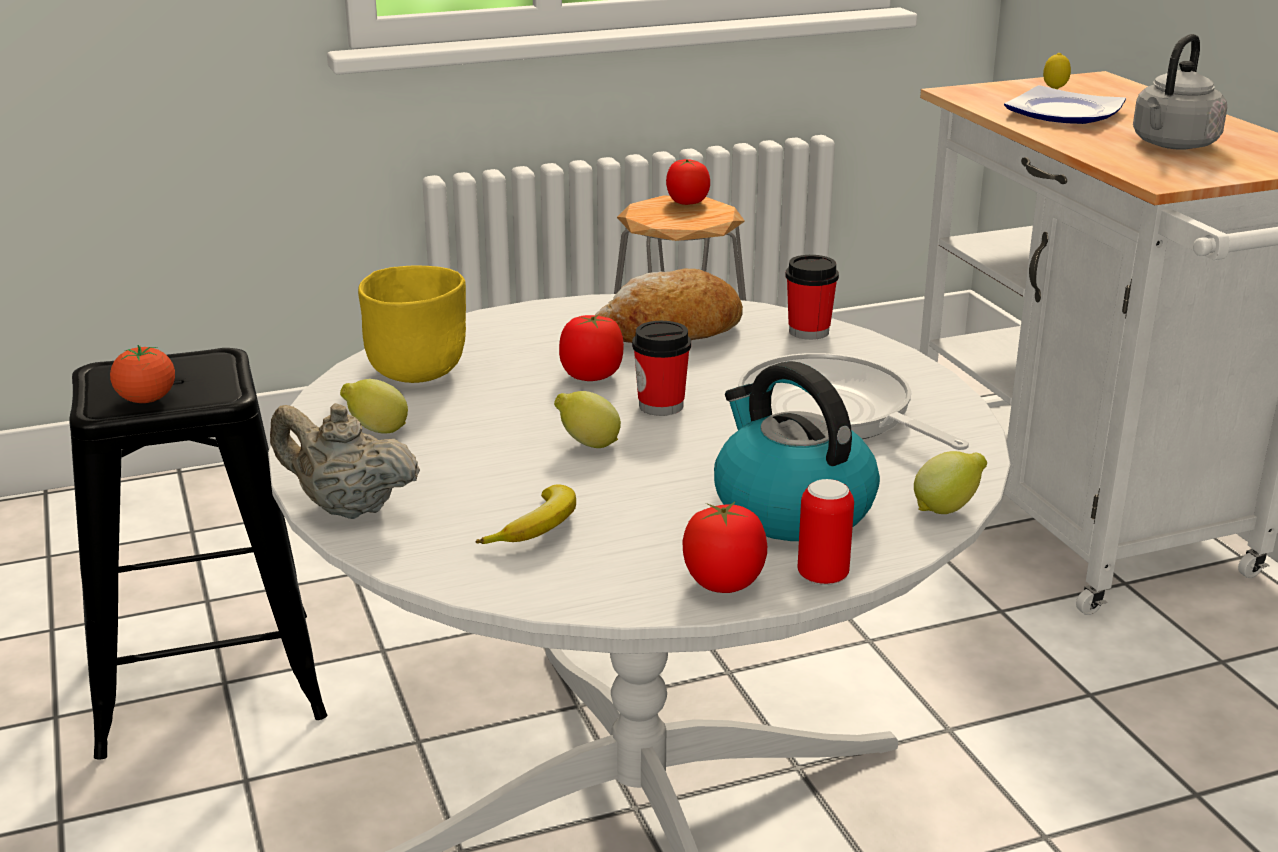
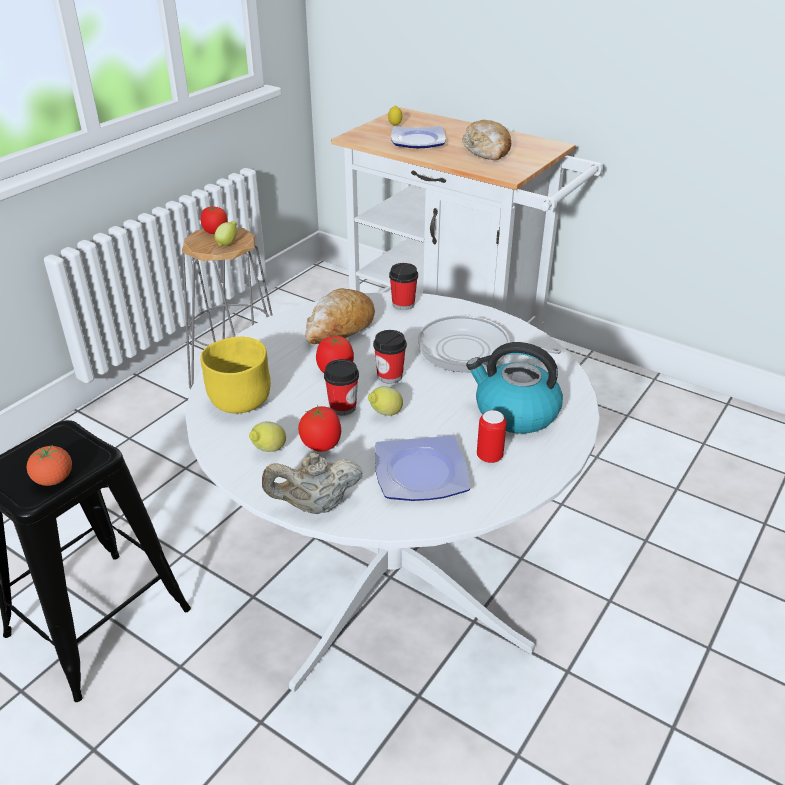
camera: 35 degrees left, 10 degrees up
banana [476,484,576,544] -> plate [375,435,470,501]
tomato [683,501,767,593] -> tomato moved to [298,405,341,452]
can [797,479,854,585] -> can moved to [477,410,507,463]
lemon [914,451,987,514] -> lemon moved to [214,221,237,246]
grey kettle [1133,34,1227,150] -> bread [462,120,511,160]
none -> cup [324,359,359,415]

